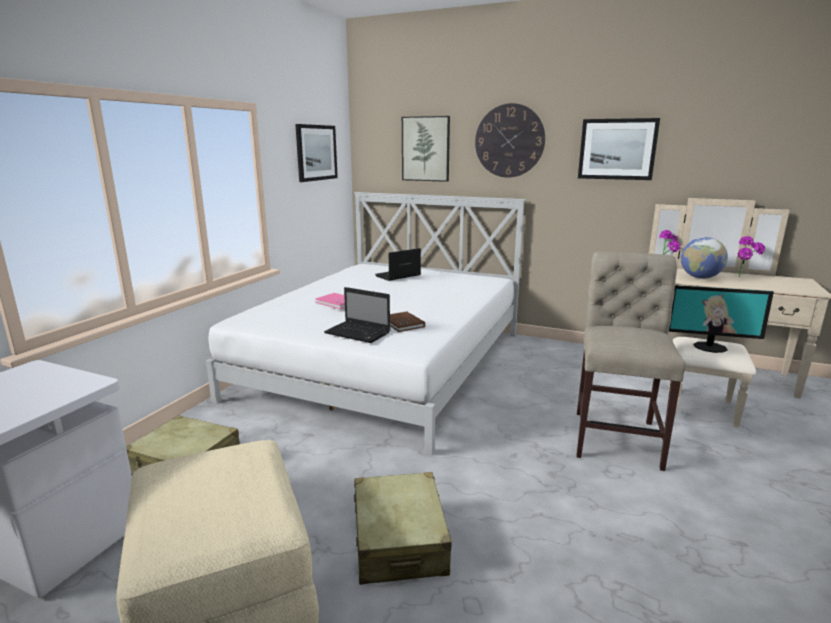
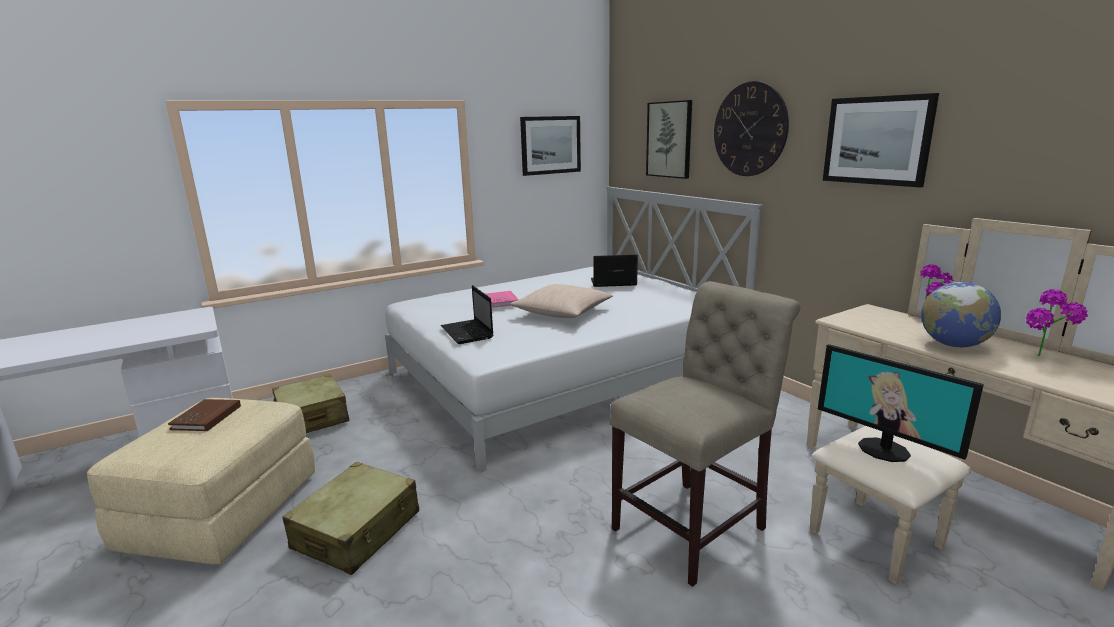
camera: 35 degrees right, 0 degrees up
brown book [390,311,425,332] -> brown book moved to [168,399,241,431]
none -> beige pillow [510,284,613,318]

